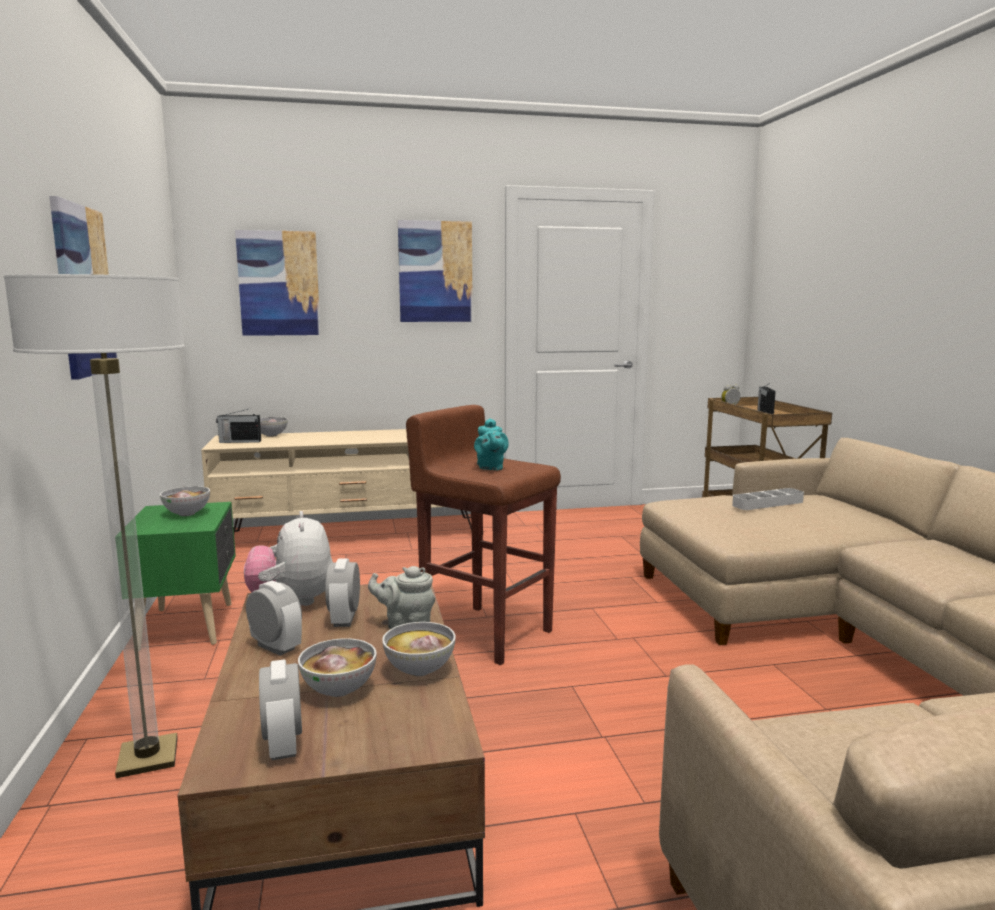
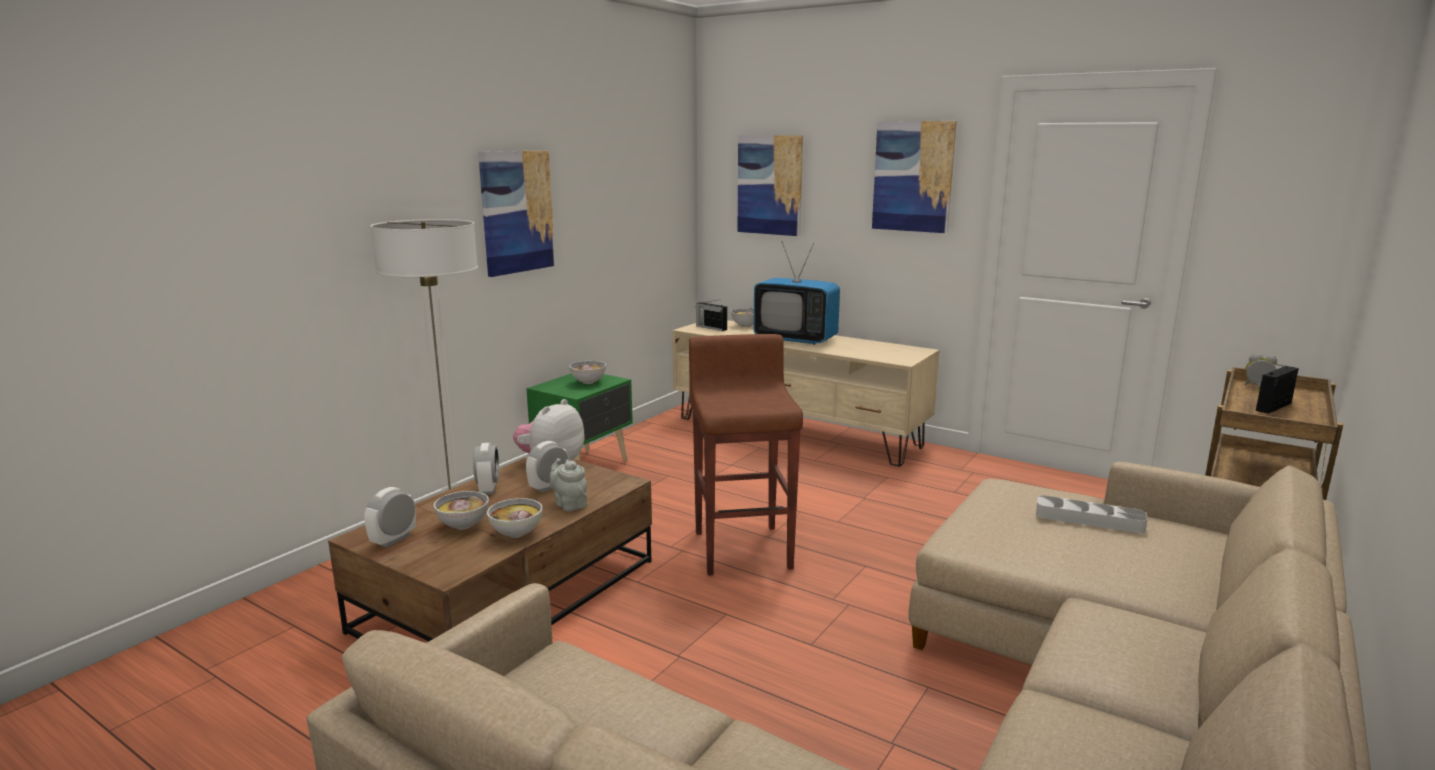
camera: 45 degrees right, 5 degrees up
turquoise teapot [474,418,508,470] -> none
none -> television [753,242,840,345]

